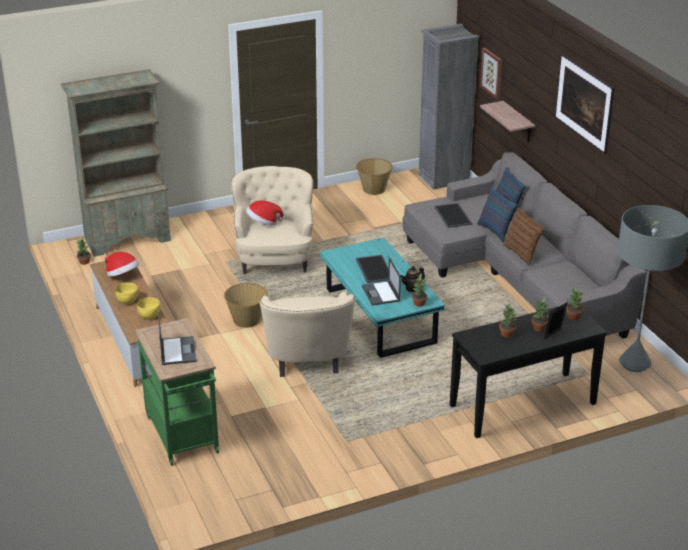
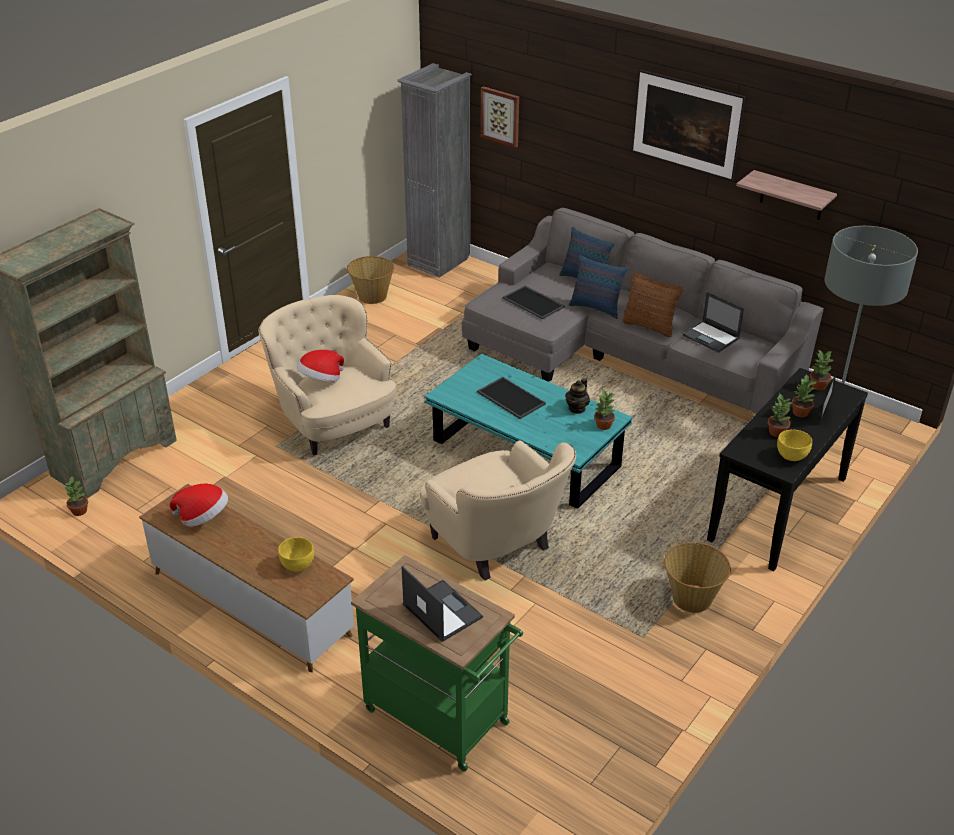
camera: 30 degrees left, 5 degrees up
yellow bowl [115,282,138,304] -> yellow bowl moved to [777,430,812,461]
basket [224,283,268,328] -> basket moved to [664,542,731,613]
laptop [362,257,401,306] -> laptop moved to [682,292,744,353]
shelf [480,101,535,143] -> shelf moved to [736,170,837,220]

